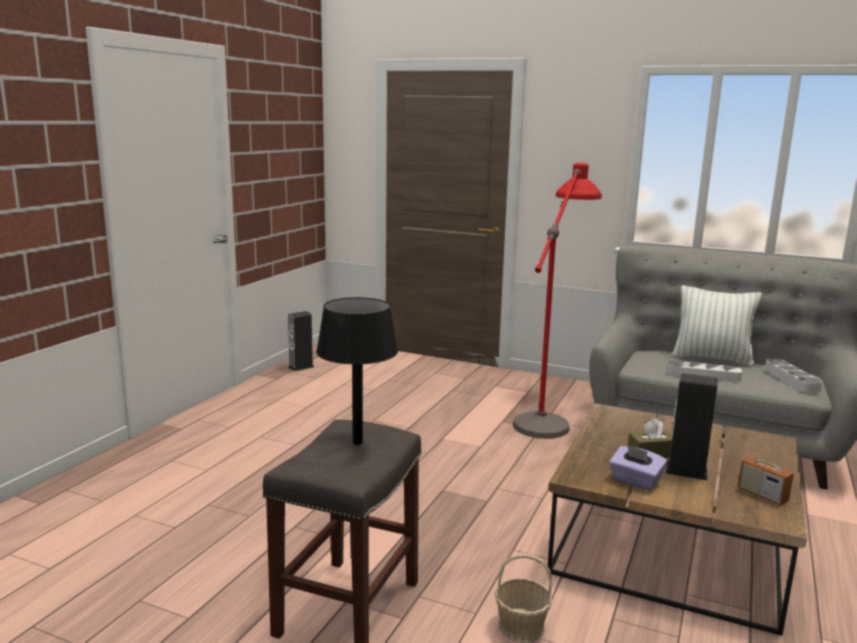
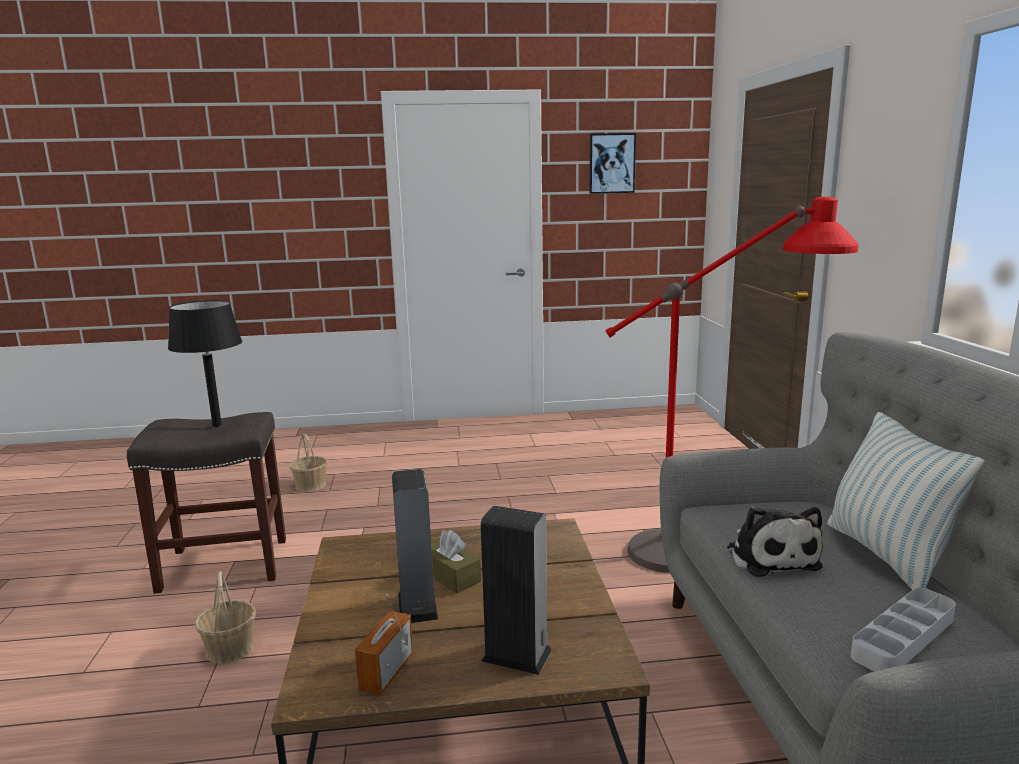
camera: 60 degrees right, 0 degrees up
speaker [288,311,314,371] -> speaker moved to [481,506,552,675]
purple tissue box [609,445,667,490] -> none
grey tray [667,360,742,382] -> plush toy [727,506,823,577]
none -> basket [289,434,328,492]
none -> picture [589,133,636,194]

